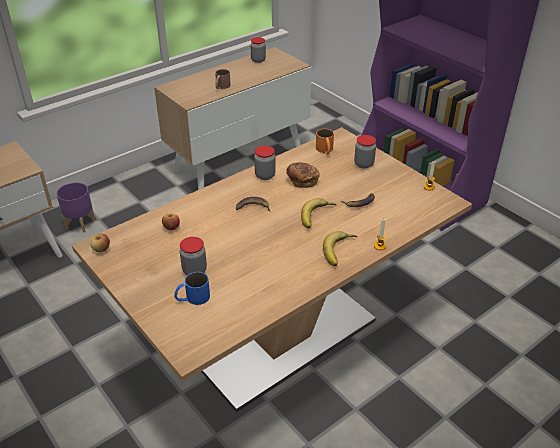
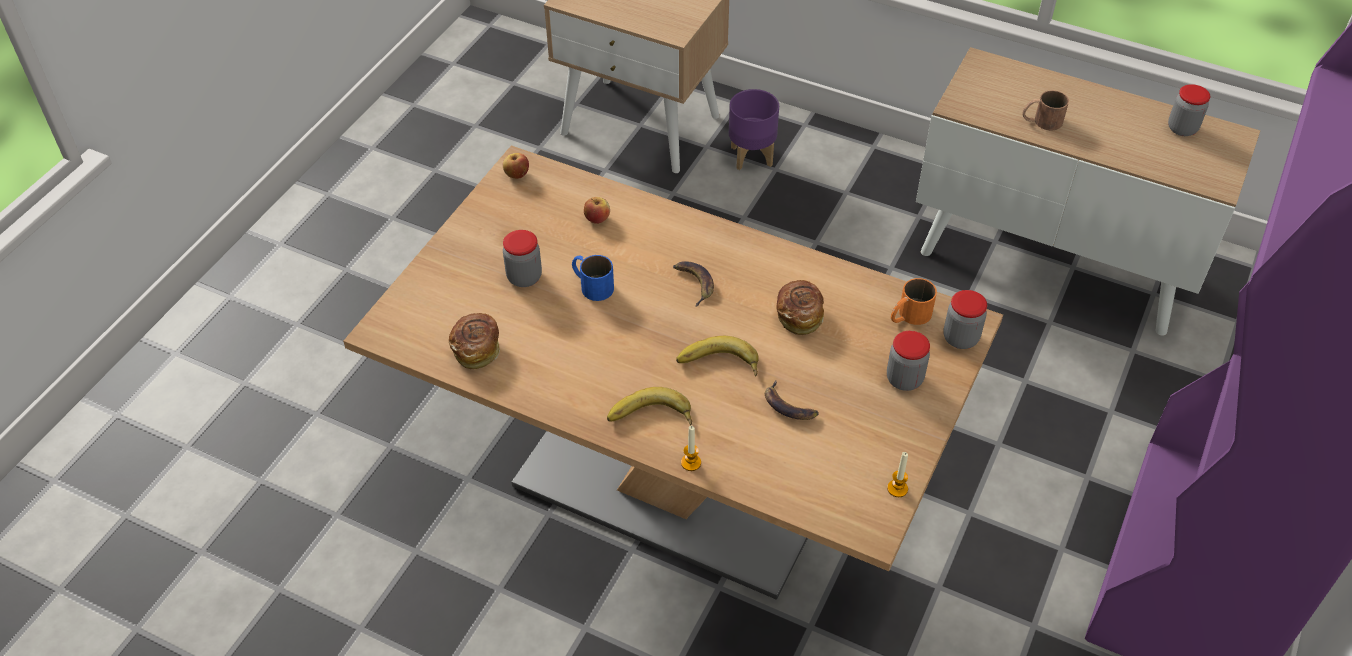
camera: 65 degrees right, 10 degrees up
blue mug [174,272,210,305] -> blue mug moved to [572,255,614,301]
jar [254,146,276,180] -> jar moved to [943,290,987,349]
none -> bread [449,313,500,369]

